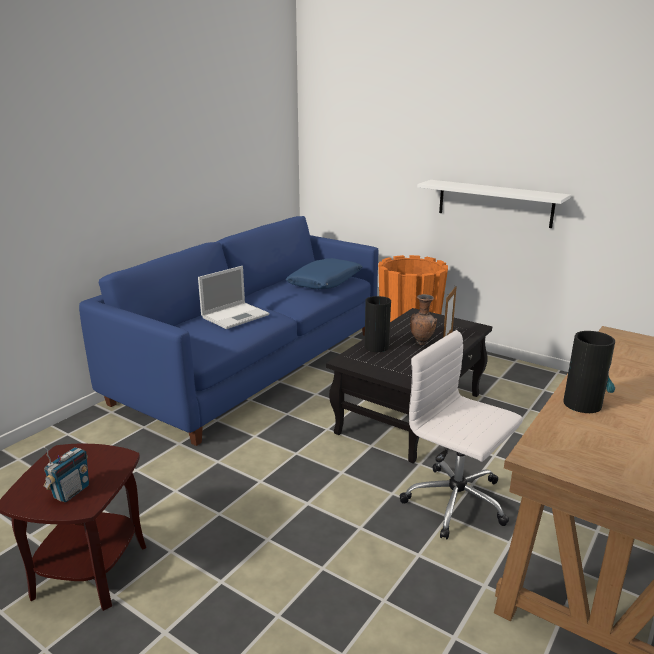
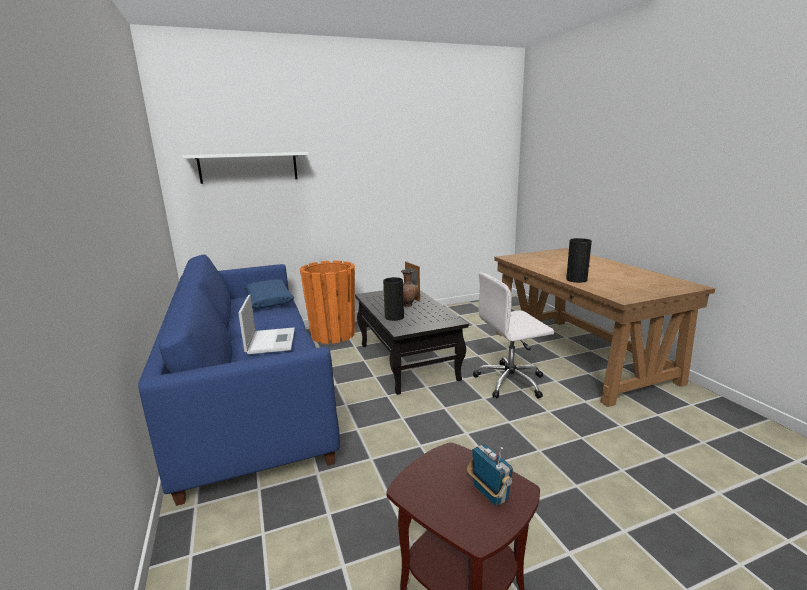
camera: 55 degrees left, 5 degrees down
white shelf [417,180,571,228] -> white shelf moved to [182,152,309,184]

